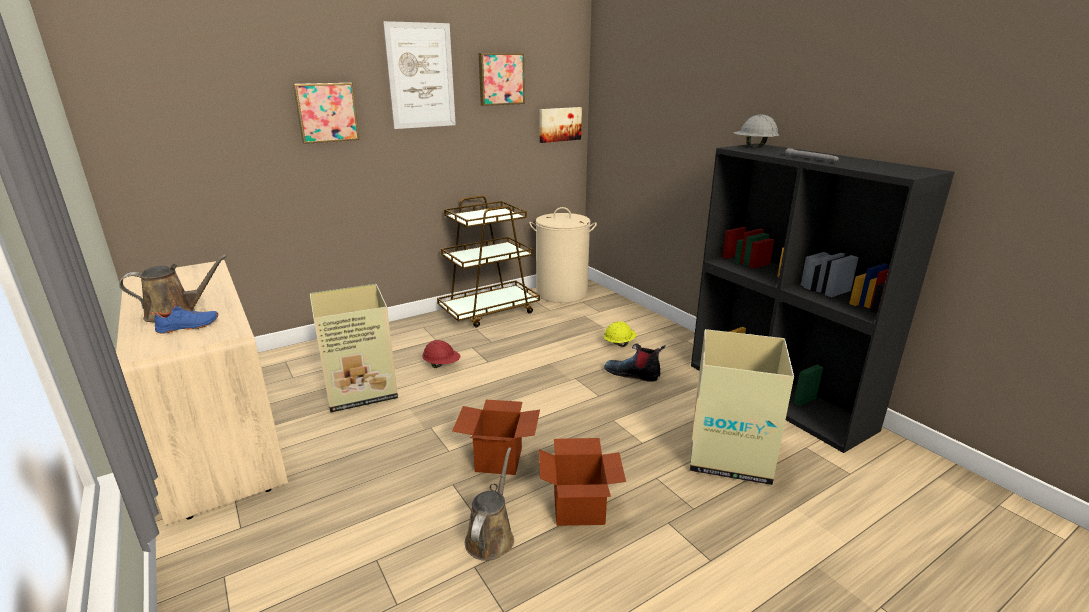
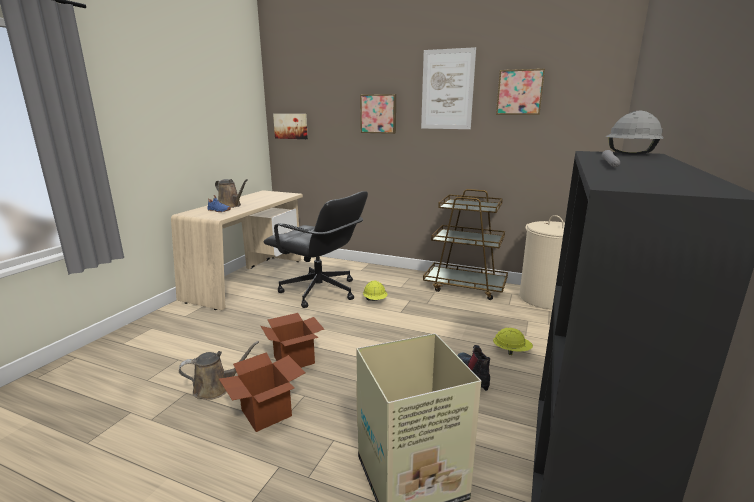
camera: 55 degrees right, 5 degrees down
cardboard box [310,284,398,413] -> black office chair [264,191,368,308]
red hard hat [422,340,460,368] -> yellow hard hat [363,281,387,301]
picture [539,107,582,143] -> picture moved to [273,114,308,139]

